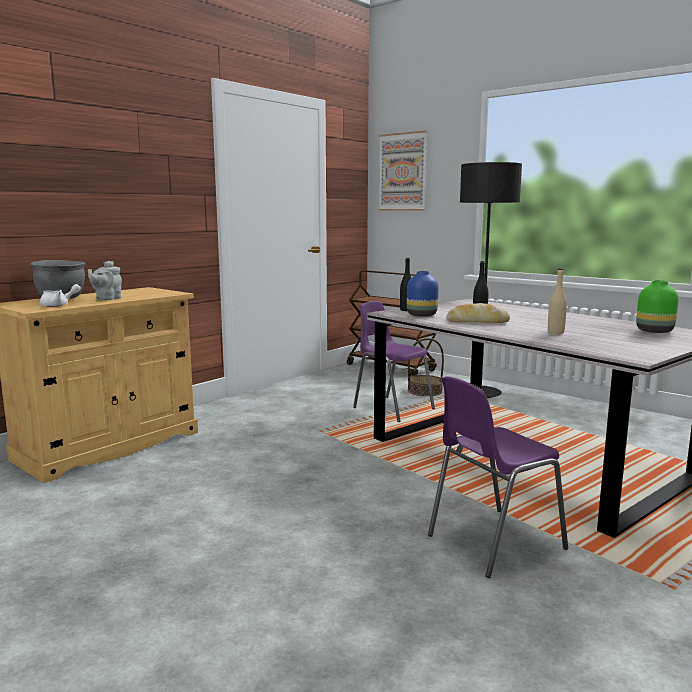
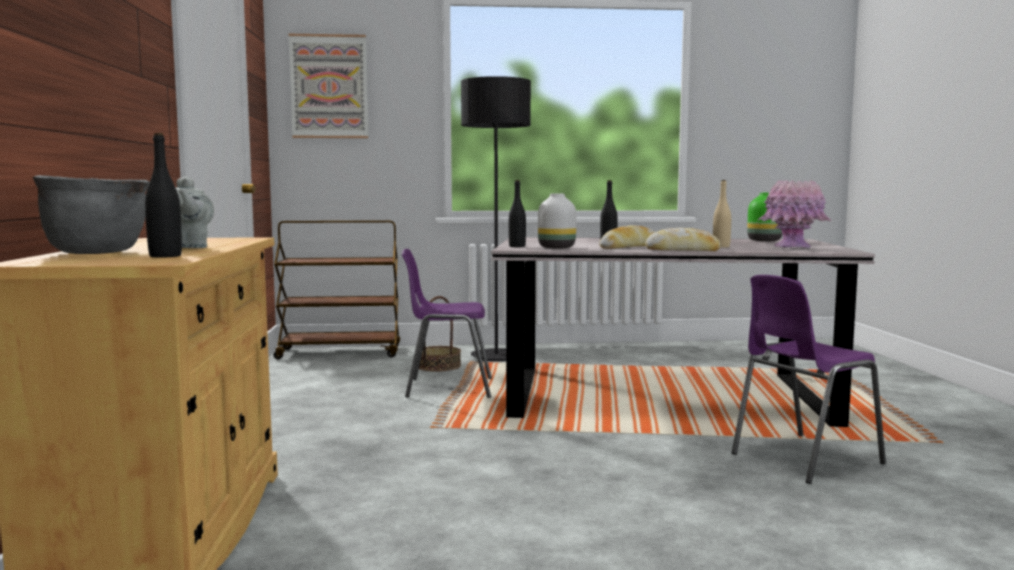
camera: 45 degrees left, 5 degrees down
white teapot [40,284,81,307] -> black bottle [145,133,182,258]
blue vase [407,271,438,317] -> white vase [538,194,576,248]
purple chair [428,376,568,578] -> purple chair turned 45 degrees clockwise [732,275,886,484]
none -> bread [645,228,721,251]
none -> pink vase [758,180,831,248]

